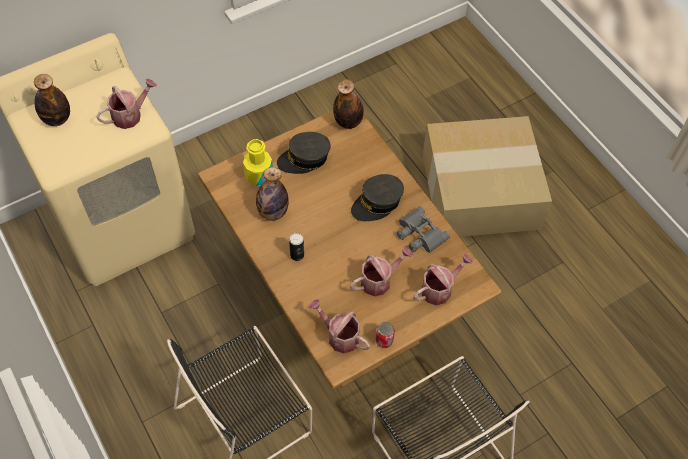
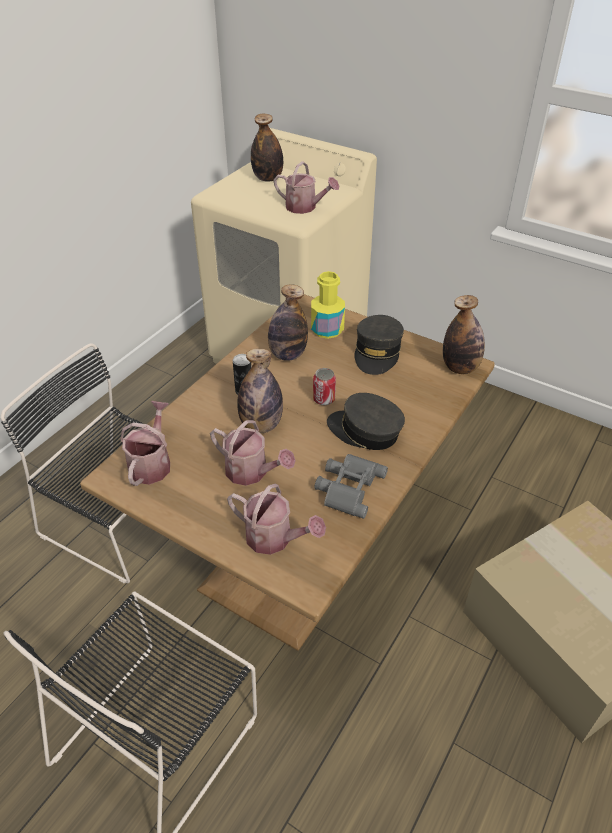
camera: 65 degrees right, 15 degrees down
grey cap [277,132,331,174] -> grey cap turned 120 degrees counterclockwise [354,315,404,375]
can [375,322,395,348] -> can moved to [313,368,336,405]
none -> bottle [237,349,283,433]

